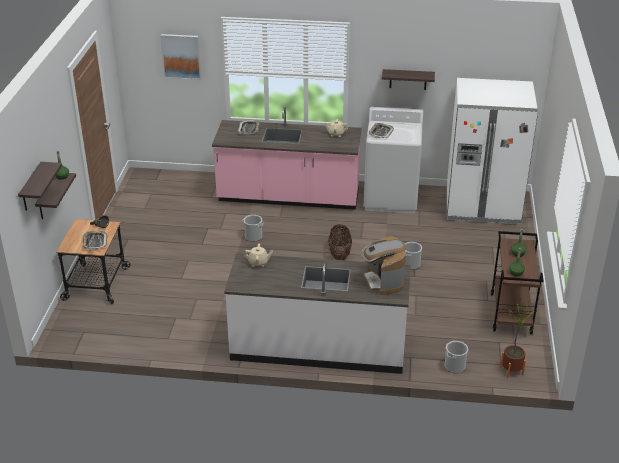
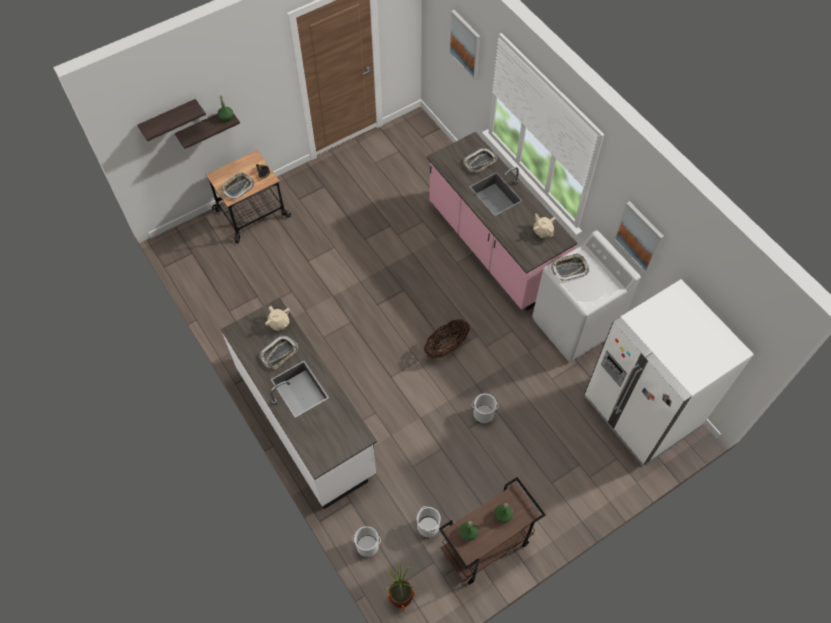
camera: 50 degrees right, 25 degrees up
bucket [243,215,264,242] -> bucket moved to [417,506,441,537]
coffee machine [361,236,406,295] -> none
shelf [382,69,435,90] -> picture [614,201,664,273]
none -> tray [259,335,298,369]

